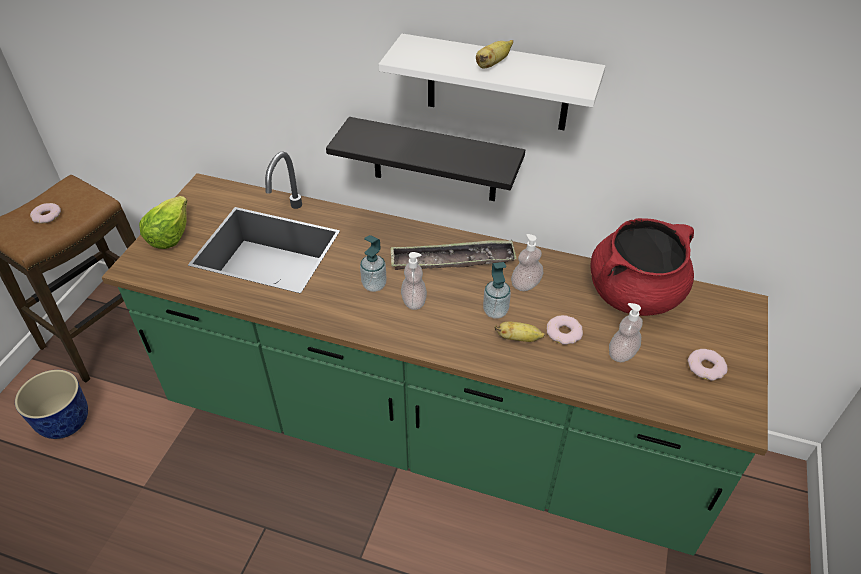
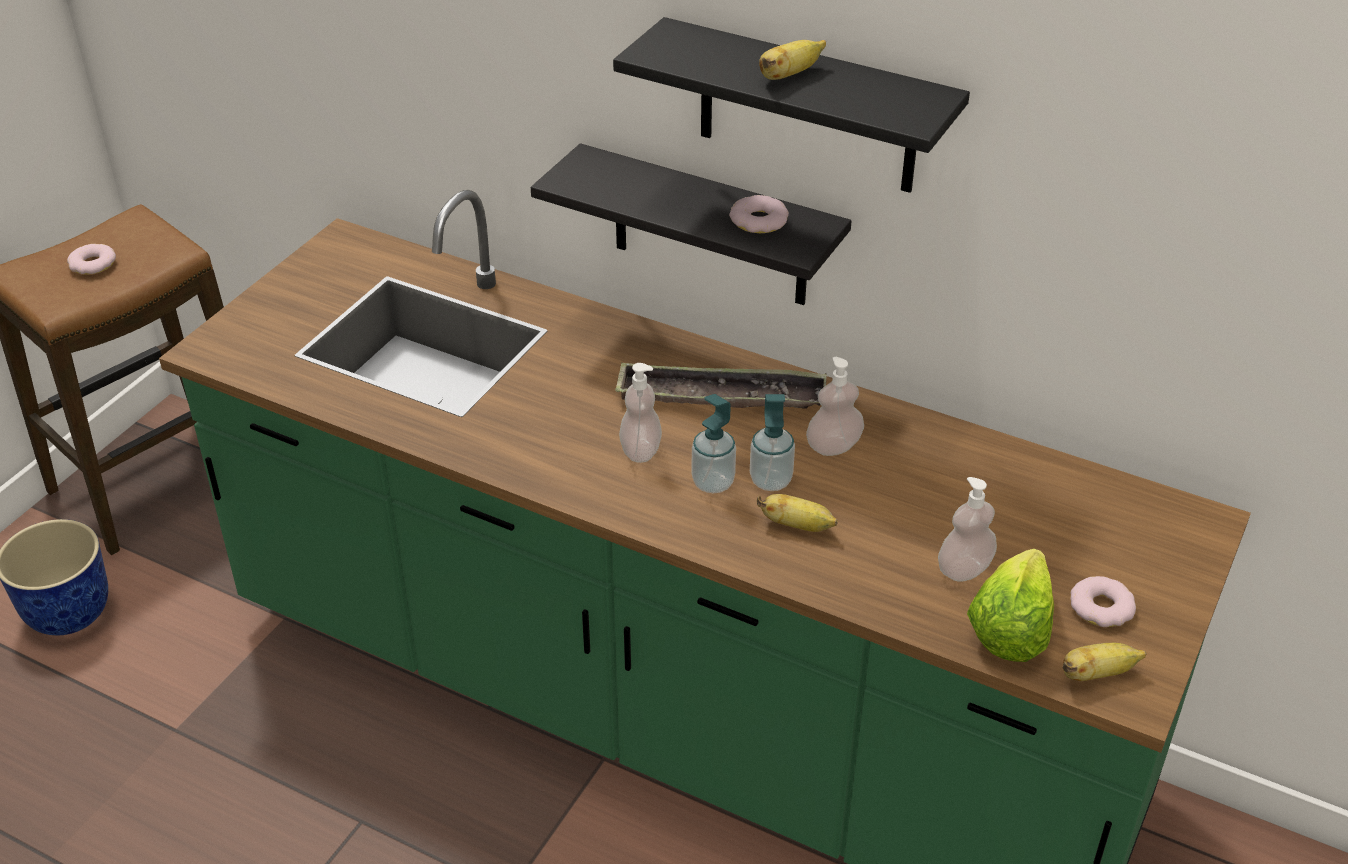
camera: 10 degrees right, 5 degrees down
lettuce [139,196,187,249] -> lettuce moved to [967,549,1054,662]
soap dispenser [360,235,387,292] -> soap dispenser moved to [691,394,736,493]
white shelf [379,34,605,130] -> black shelf [613,17,970,193]
donut [547,315,583,345] -> donut moved to [729,195,789,233]
red cooking pot [591,218,694,316] -> none
none -> banana [1062,643,1147,681]

